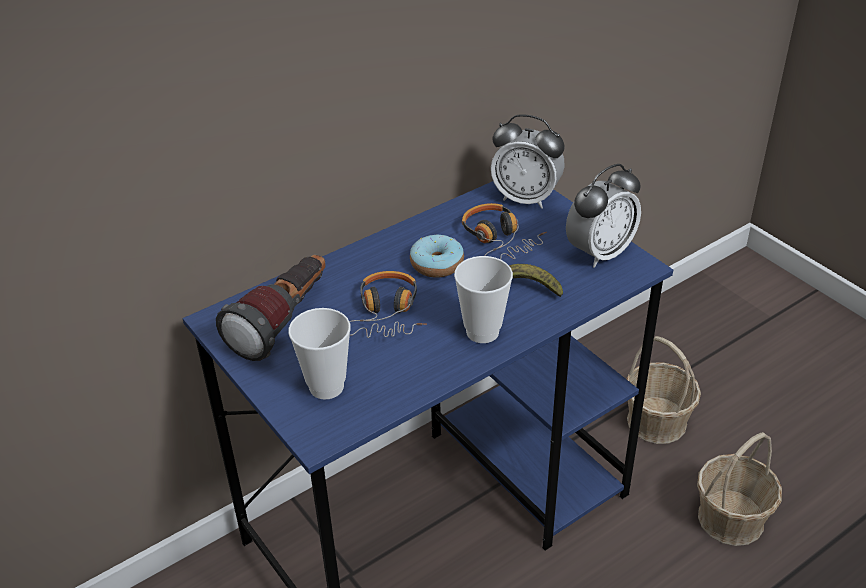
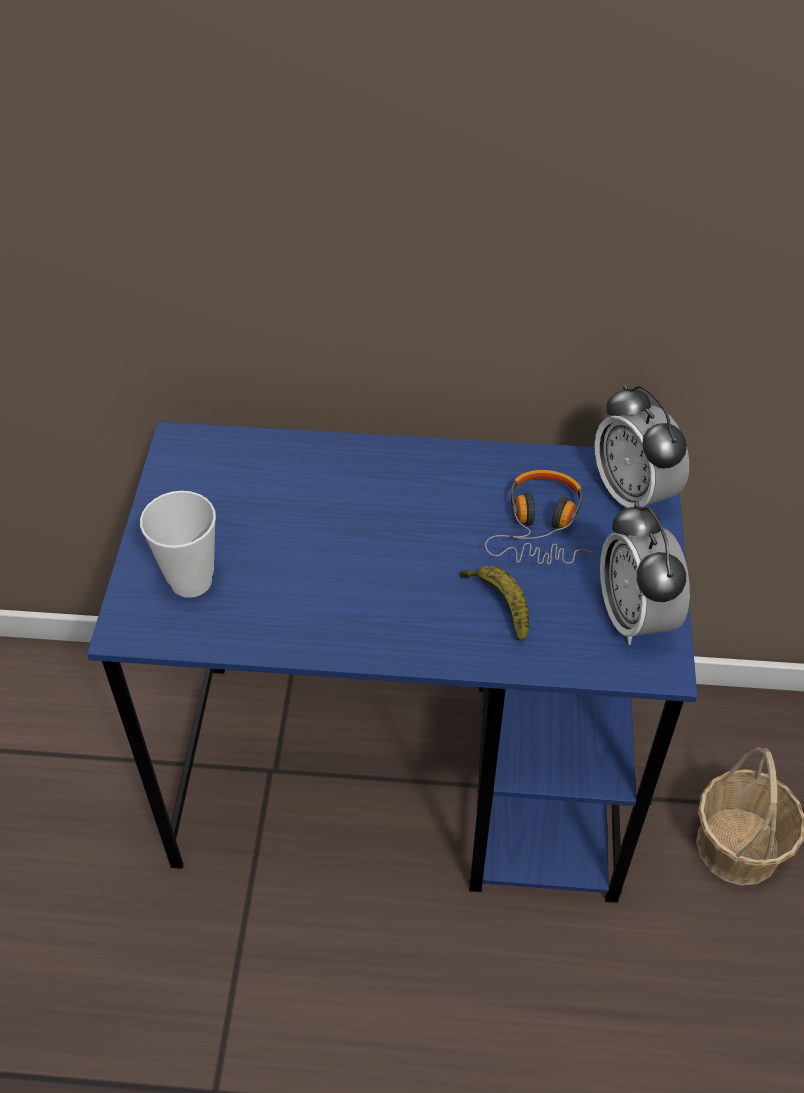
camera: 40 degrees right, 10 degrees up
flashlight [216,255,326,361] -> none
headphones [349,271,427,338] -> none
donut [410,235,464,278] -> none
cup [454,256,513,343] -> none
alarm clock [566,164,641,268] -> alarm clock turned 75 degrees clockwise [600,502,690,645]
basket [697,432,782,546] -> none

